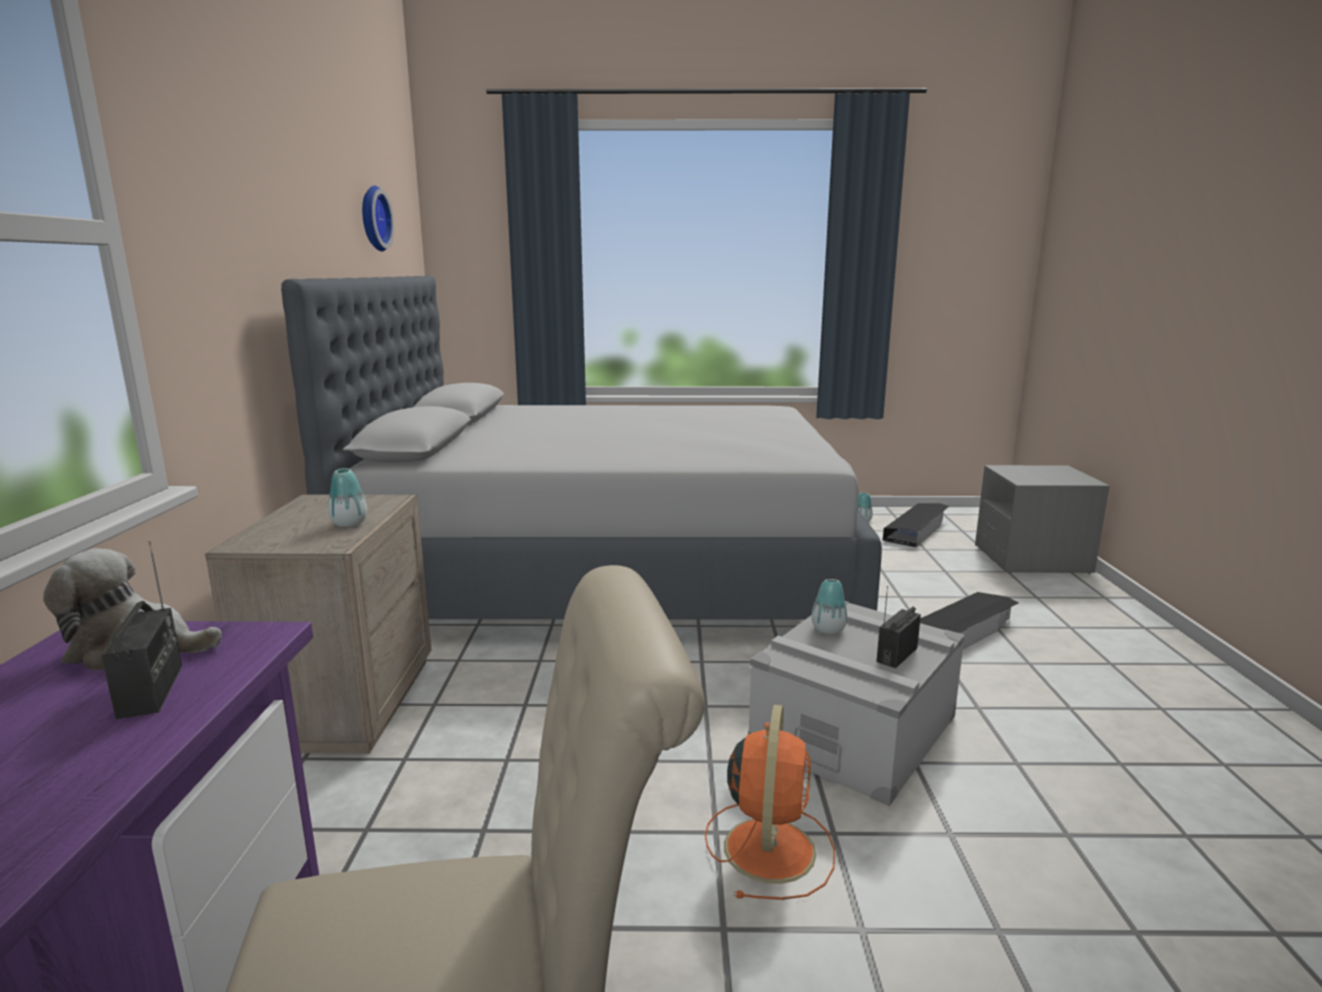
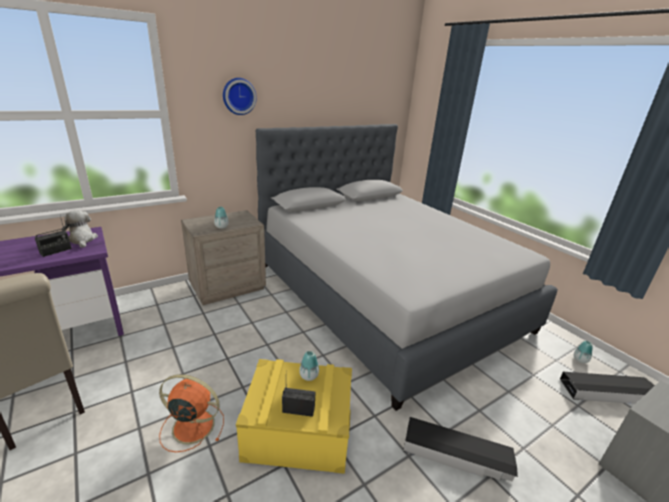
camera: 55 degrees right, 10 degrees up
wall clock [362,185,394,251] -> wall clock moved to [223,78,257,115]
orange fan [705,705,835,900] -> orange fan turned 150 degrees counterclockwise [159,374,224,452]
grey storage box [748,601,965,806] -> yellow storage box [236,359,352,474]

